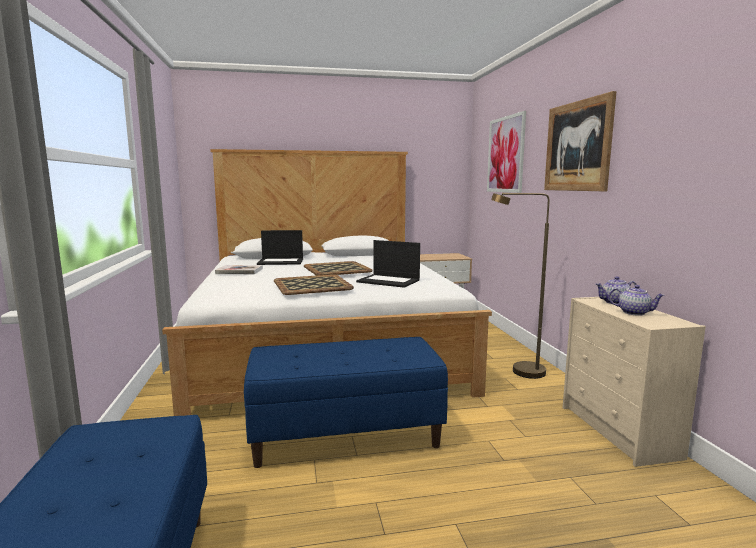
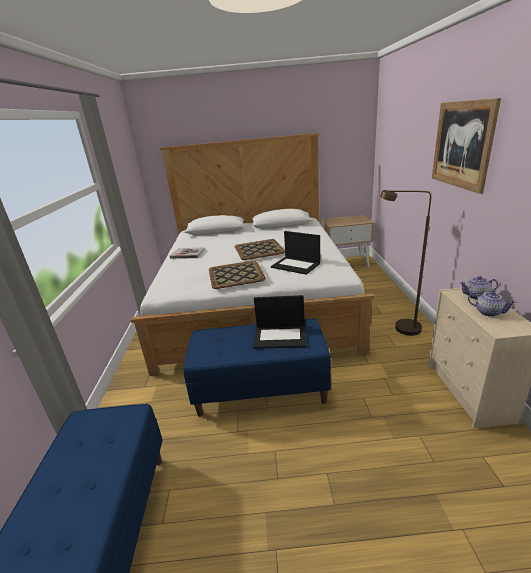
camera: 10 degrees right, 15 degrees up
laptop [257,230,303,265] -> laptop moved to [253,295,306,349]
picture [487,111,526,193] -> none

